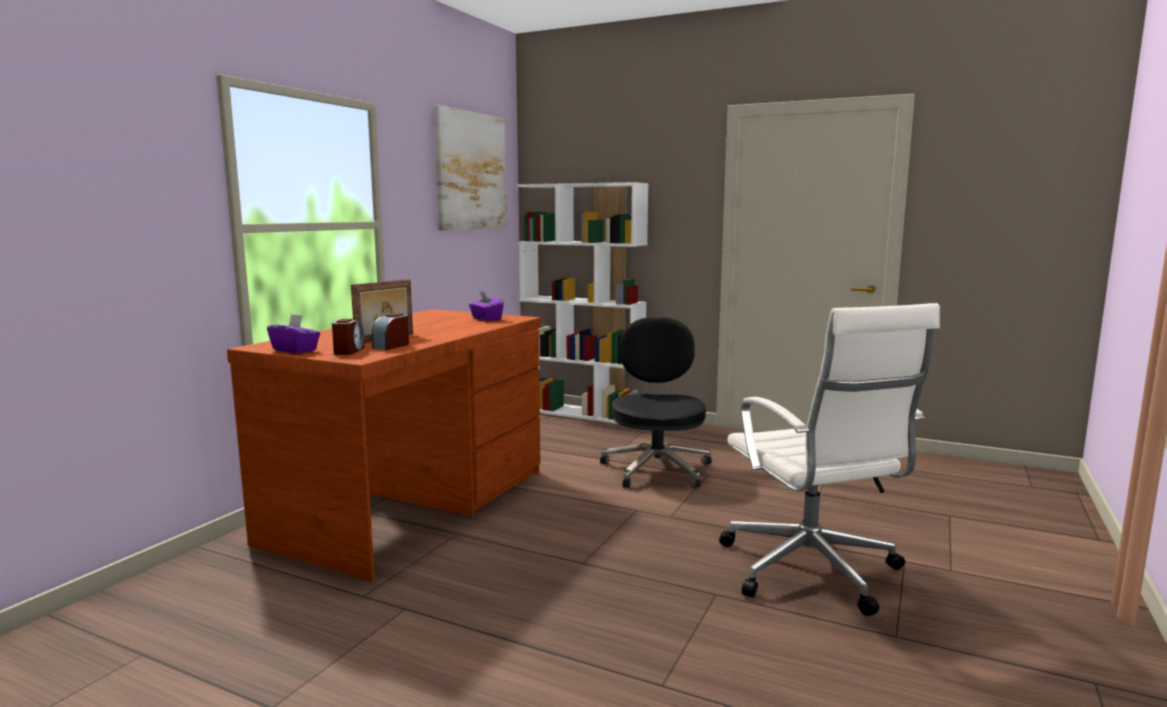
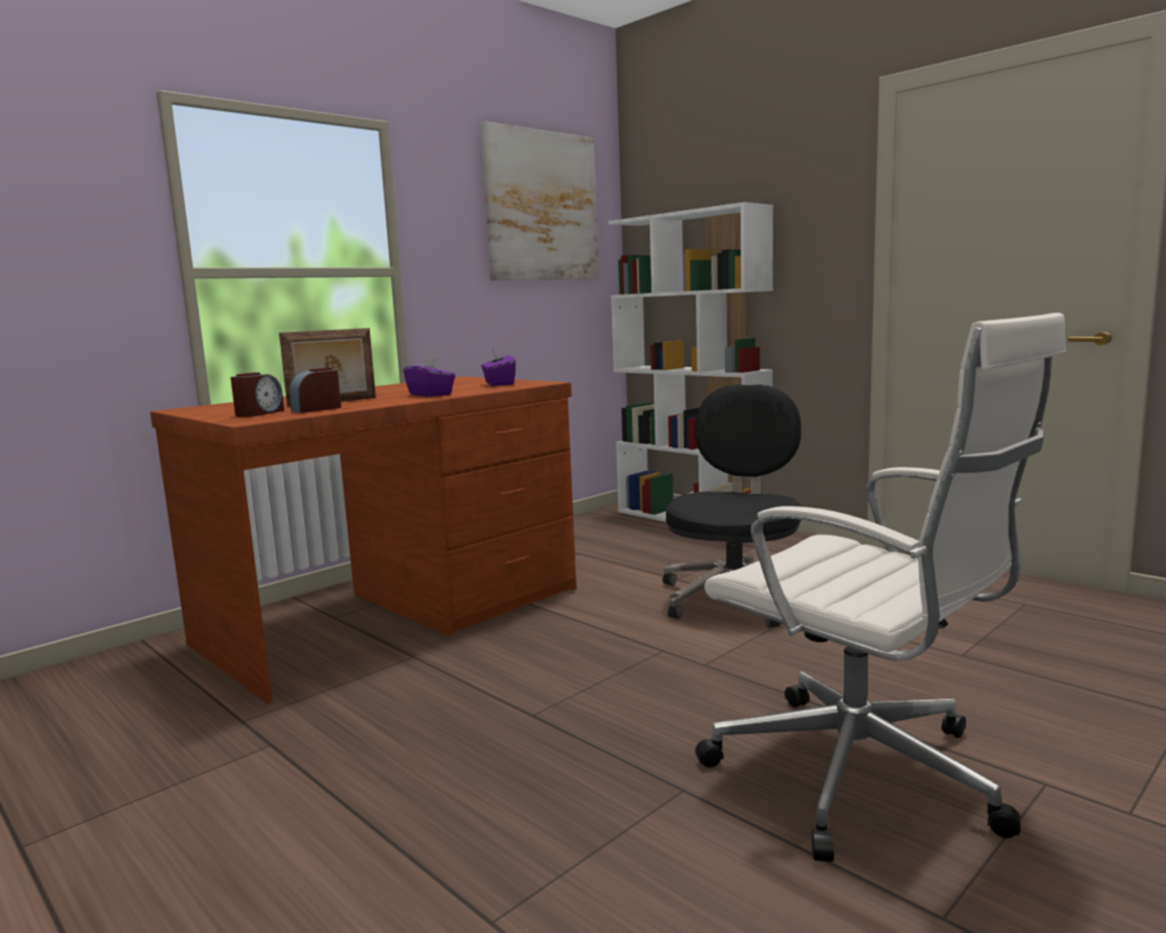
camera: 20 degrees right, 0 degrees up
purple tissue box [267,314,320,354] -> purple tissue box moved to [403,354,456,397]
white office chair [719,303,940,616] -> white office chair turned 45 degrees counterclockwise [695,313,1066,862]

